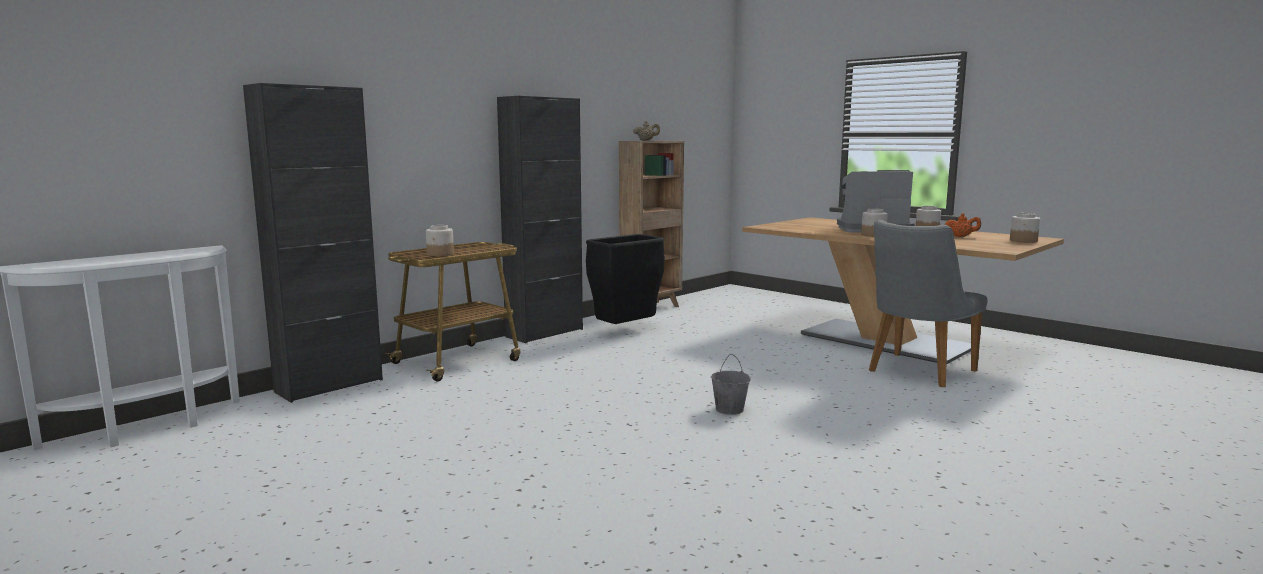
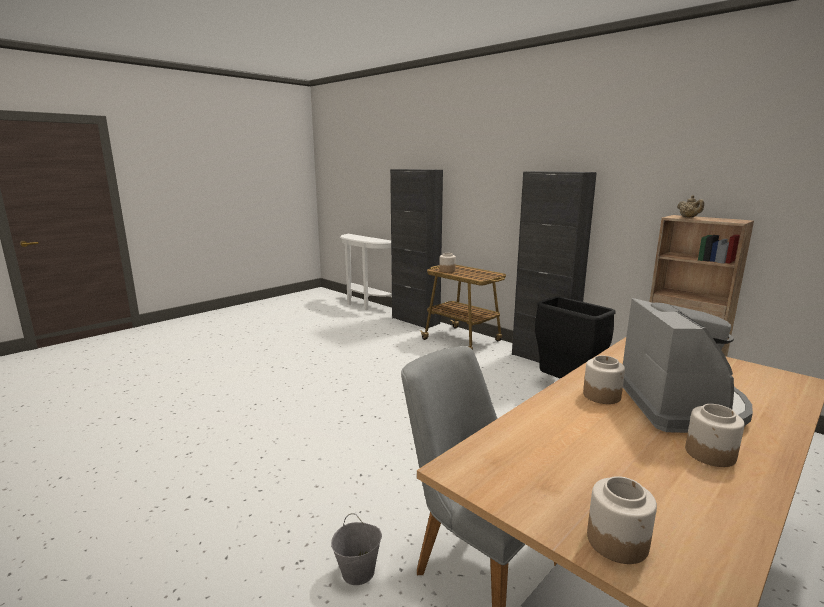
camera: 90 degrees right, 5 degrees up
grey bucket [711,354,751,415] -> grey bucket moved to [331,513,382,585]
orange teapot [945,213,981,237] -> none

